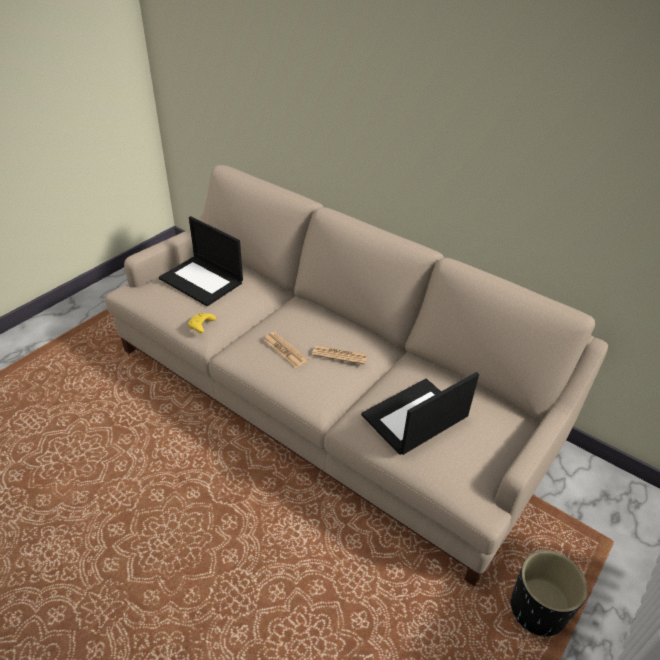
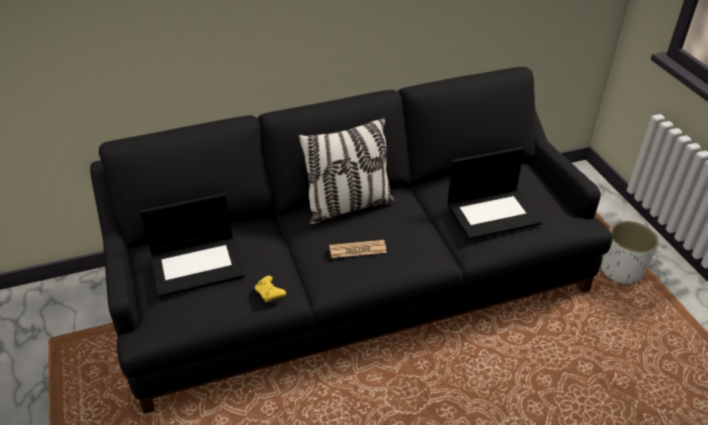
camera: 55 degrees left, 0 degrees up
beige sofa [105,165,608,586] -> black sofa [90,67,613,414]
newspaper [312,346,367,365] -> none
laptop [361,372,479,455] -> laptop turned 105 degrees counterclockwise [448,147,542,240]
black planter [511,550,587,637] -> white planter [601,221,658,285]
none -> pillow [297,117,394,225]

